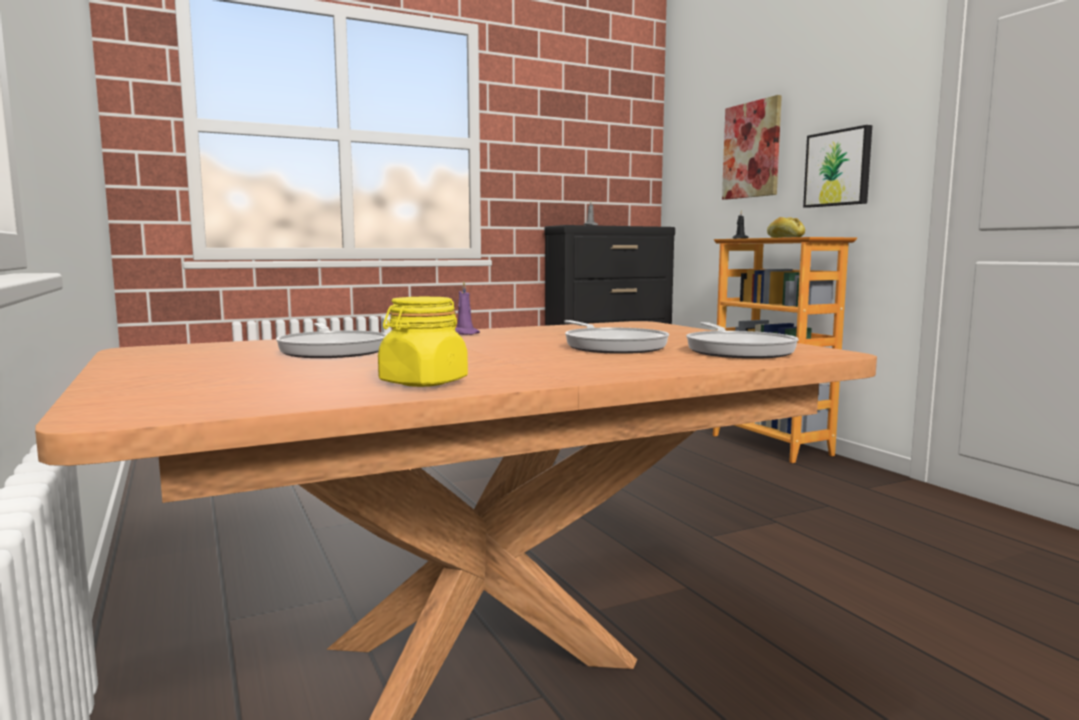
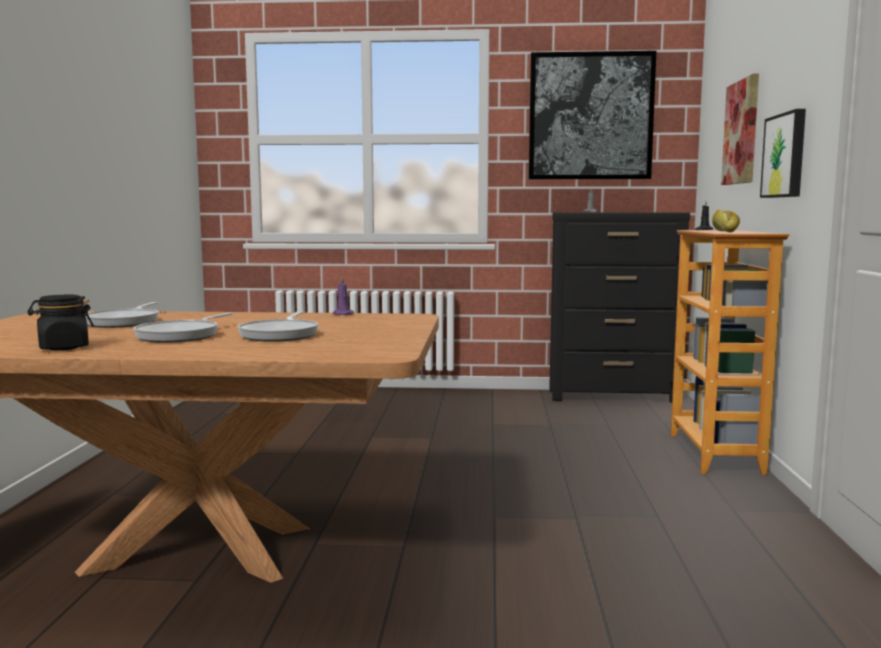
camera: 30 degrees right, 0 degrees up
yellow jar [378,297,468,387] -> black jar [28,294,94,350]
purple candle [455,281,480,335] -> purple candle moved to [333,276,354,315]
frying pan [686,322,799,359] -> frying pan moved to [133,313,233,343]
none -> picture [529,51,657,179]

